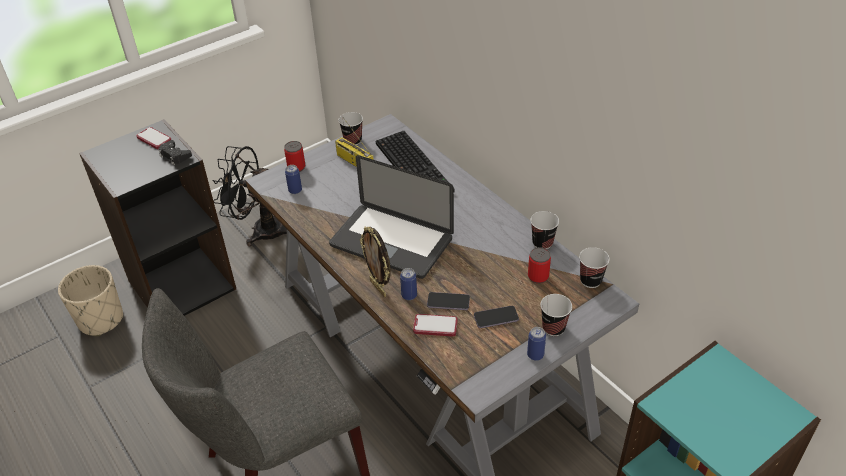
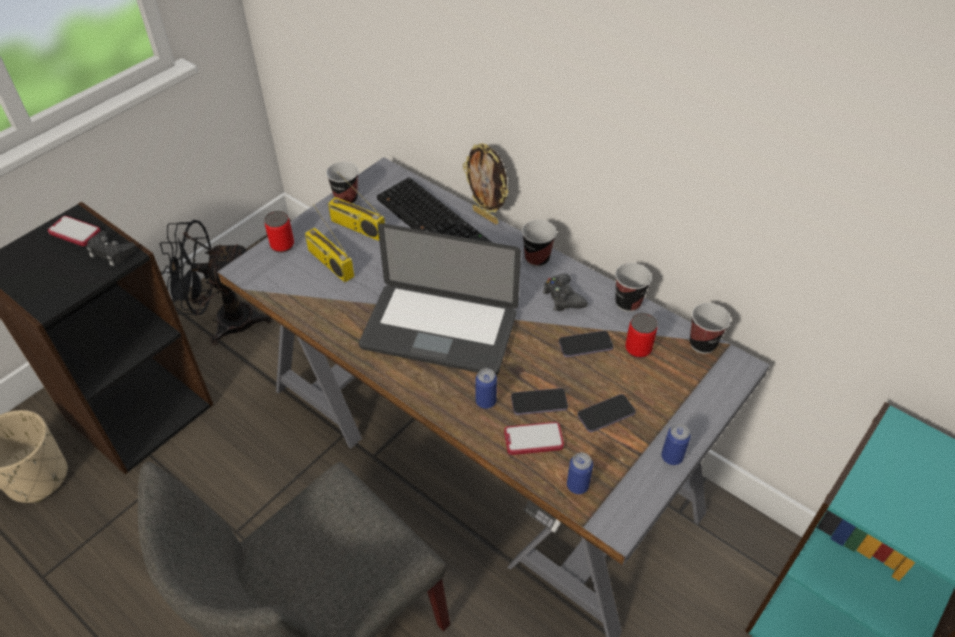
camera: 15 degrees left, 5 degrees up
can [285,165,302,194] -> can moved to [567,453,593,494]
picture frame [360,226,391,297] -> picture frame moved to [463,143,509,224]
cup [540,294,572,336] -> cup moved to [522,220,557,267]
none -> radio [305,204,354,282]
none -> black game controller [543,274,588,311]
none -> phone [559,331,613,357]

